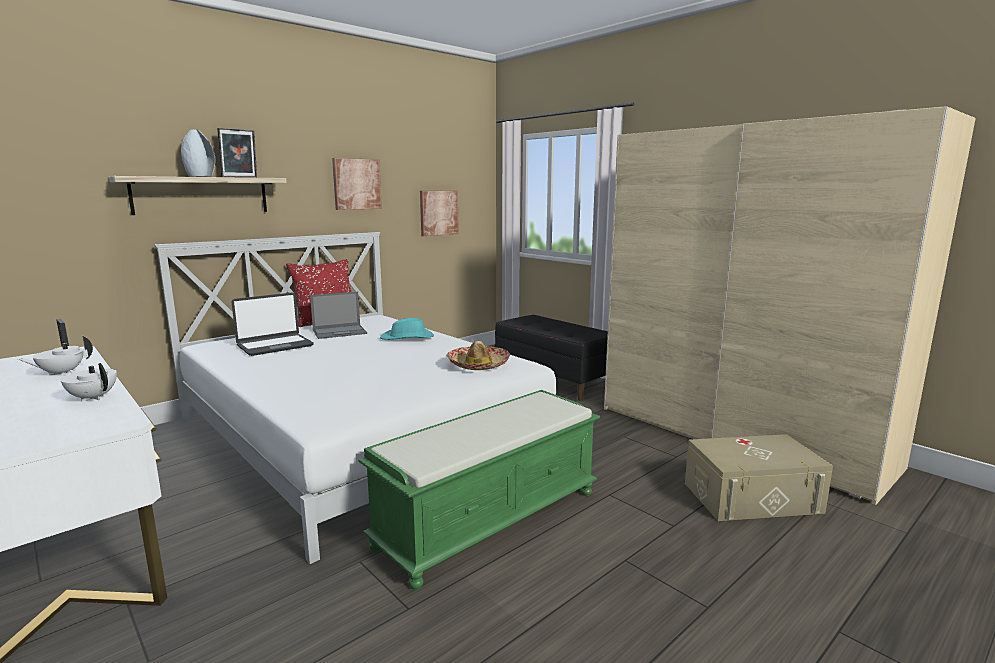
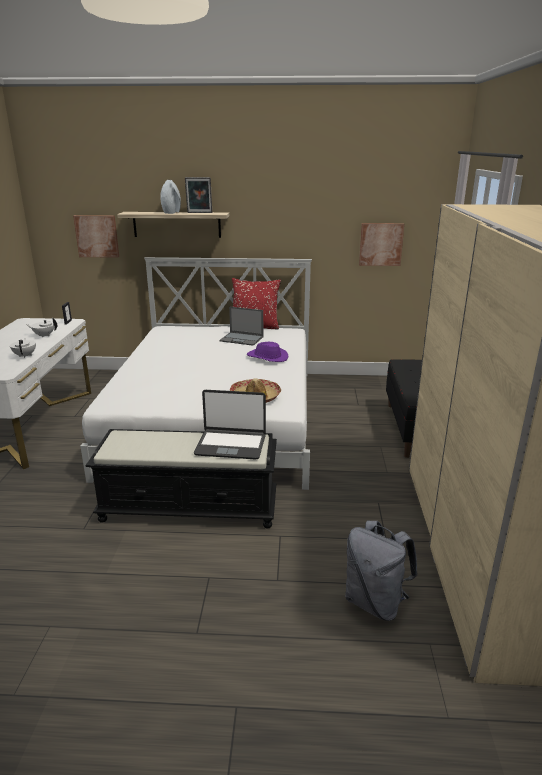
camera: 45 degrees right, 10 degrees up
laptop [232,292,314,356] -> laptop moved to [194,390,266,459]
picture [332,158,382,210] -> picture moved to [73,215,119,258]
green bench [358,390,600,590] -> black bench [85,429,277,528]
turquoise hat [380,318,434,340] -> purple hat [247,342,288,362]
beige storage box [685,434,833,521] -> grey backpack [345,521,418,621]

